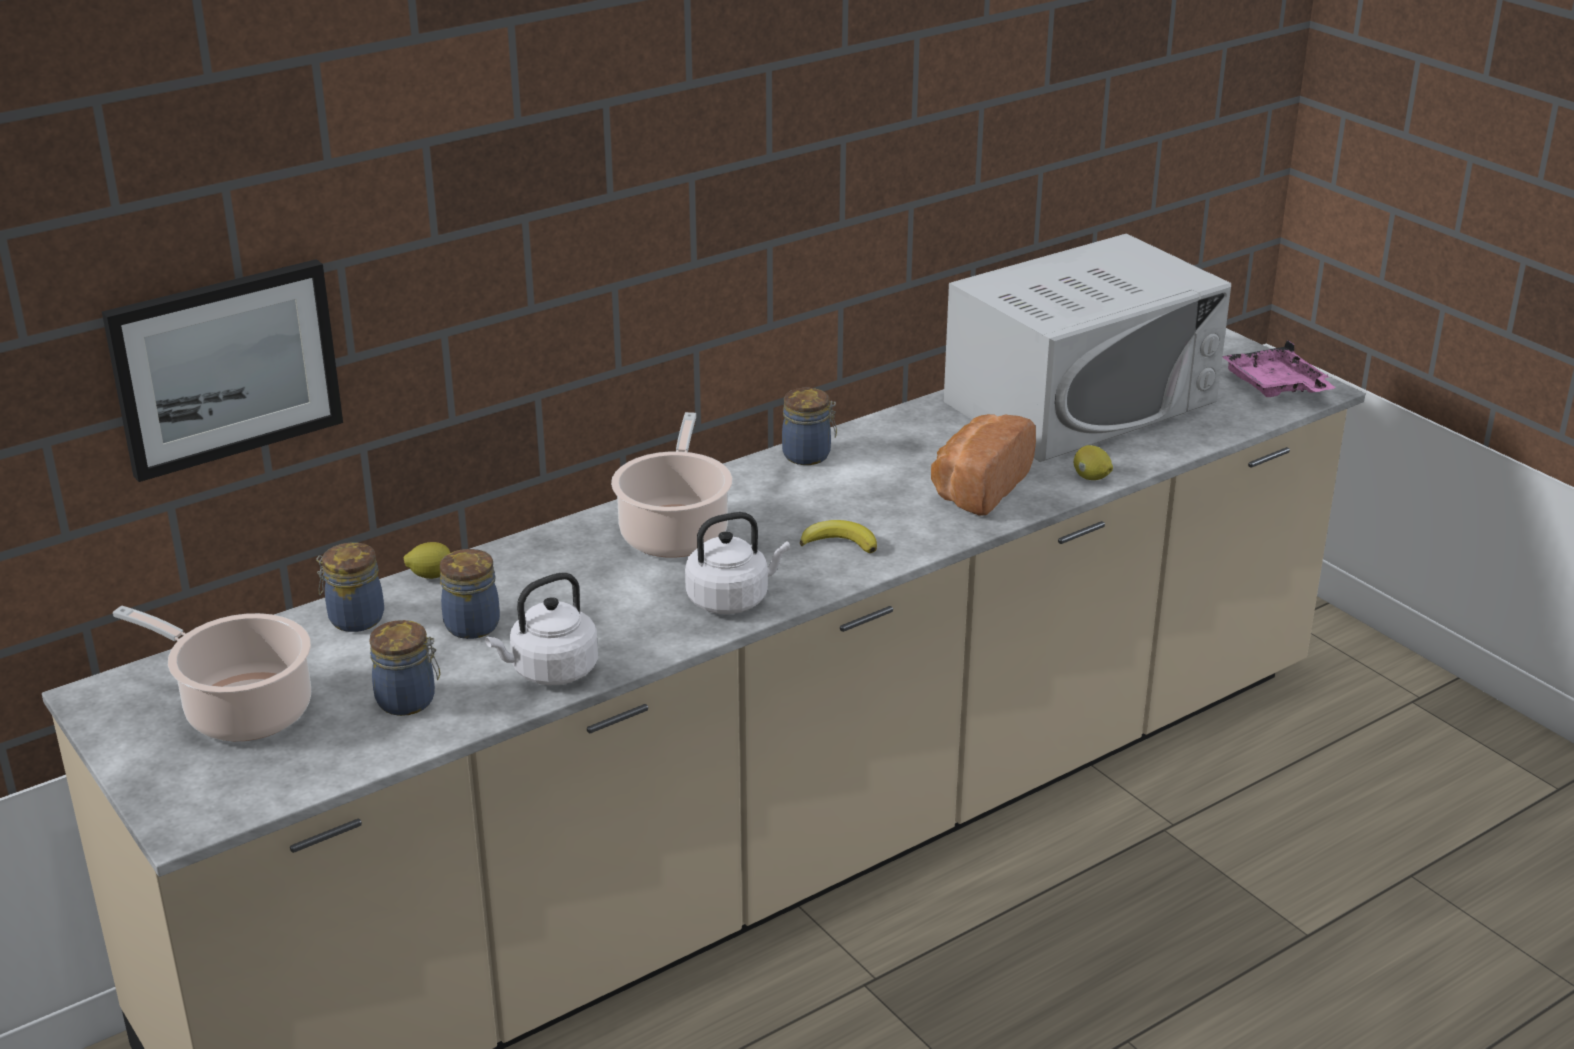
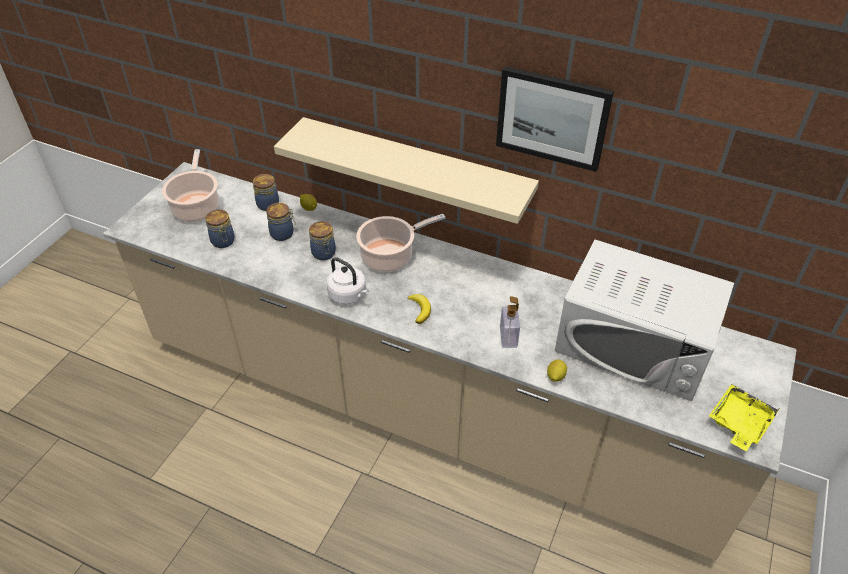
camera: 60 degrees right, 15 degrees up
picture [102,259,343,482] -> picture moved to [496,66,614,172]
white kettle [485,573,598,686] -> none
jar [782,388,837,465] -> jar moved to [309,221,336,260]
bread [931,414,1036,516] -> soap dispenser [500,296,520,348]
pink tray [1222,340,1336,397] -> yellow tray [709,384,780,452]
none -> beige shelf [274,117,539,224]

